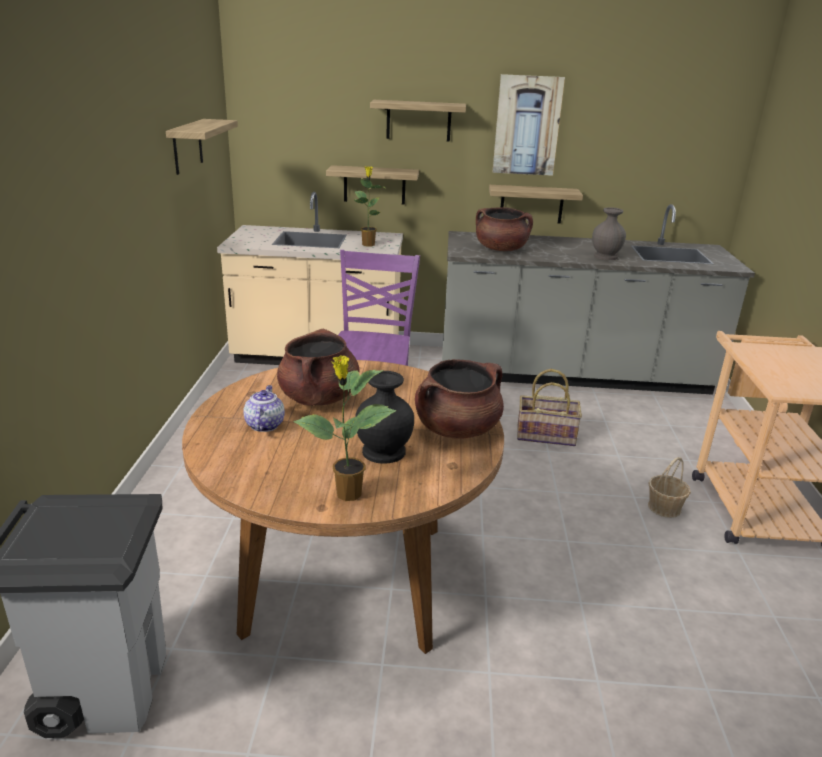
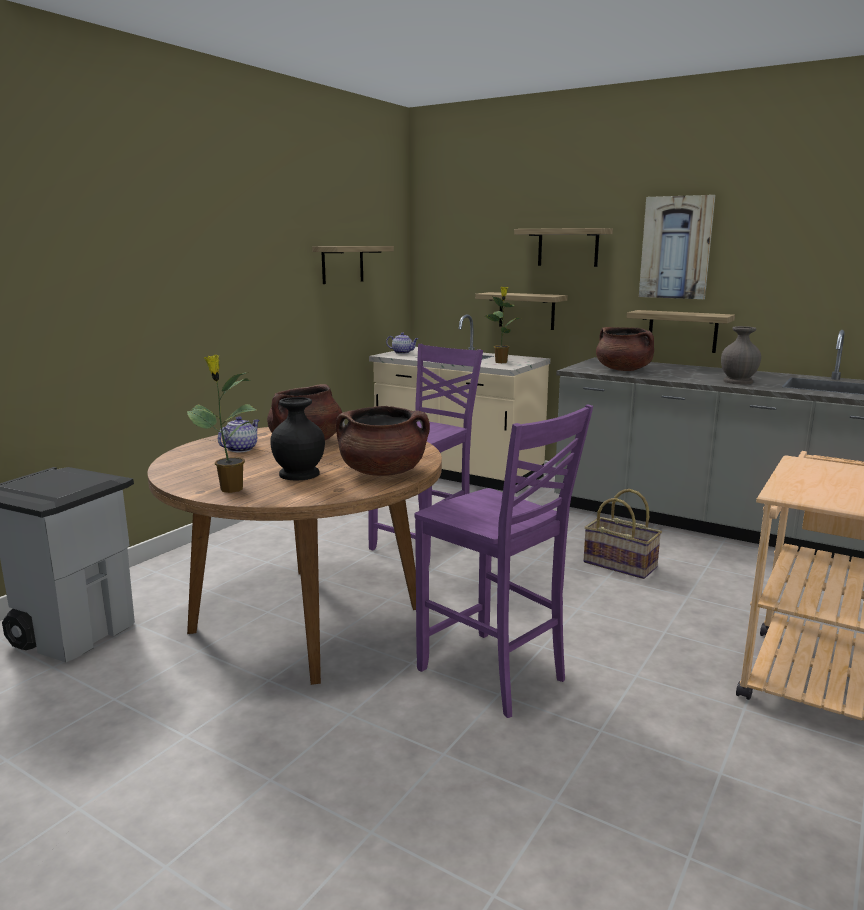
camera: 30 degrees right, 10 degrees down
basket [648,457,691,518] -> none
none -> teapot [386,332,418,354]
none -> purple chair [415,404,593,718]

